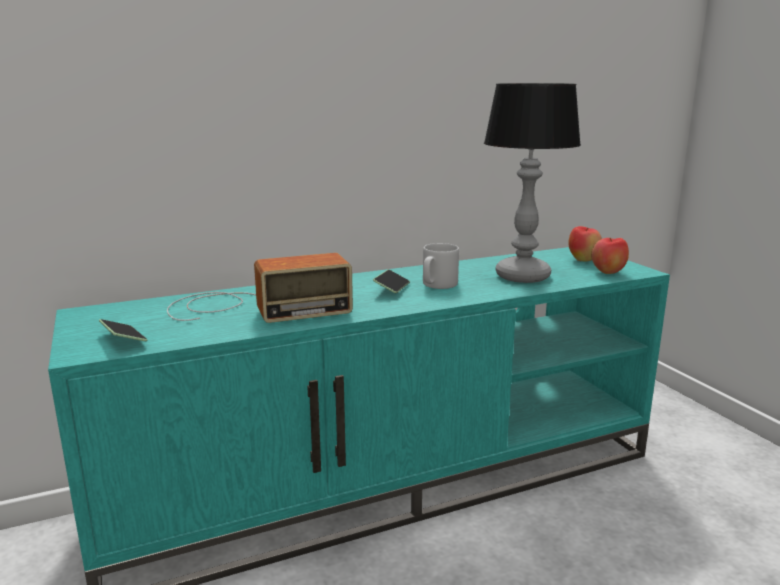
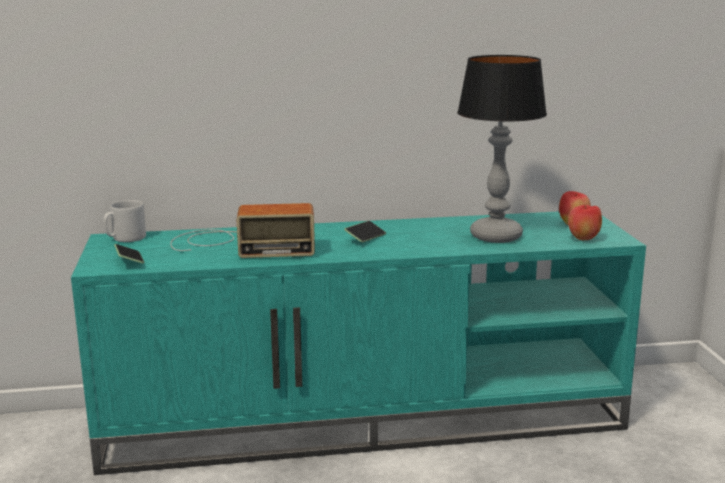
camera: 15 degrees right, 0 degrees up
grey mug [423,243,459,289] -> grey mug moved to [103,200,146,242]

